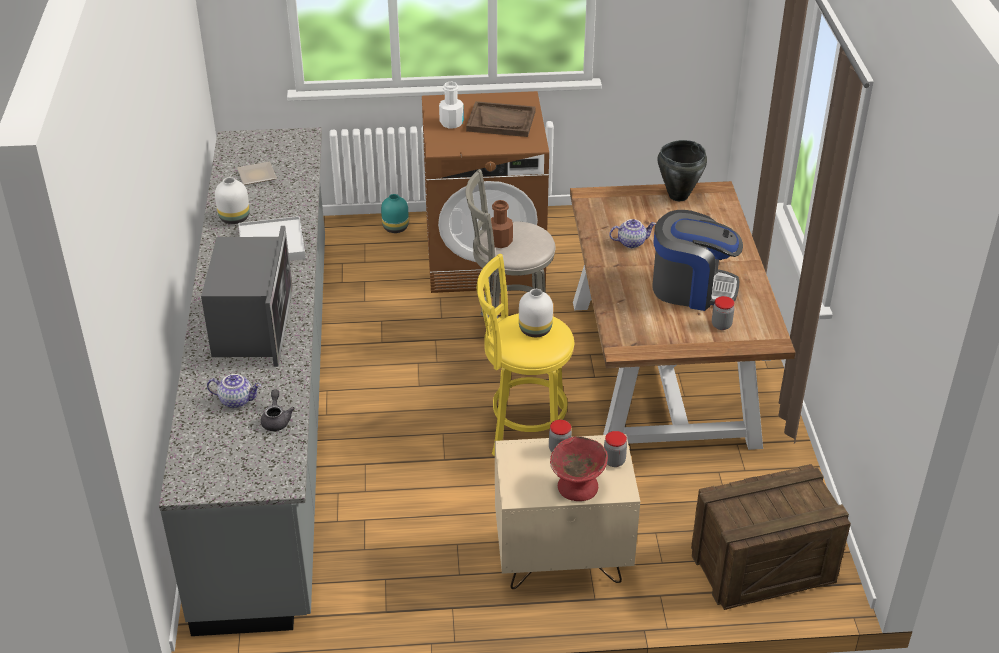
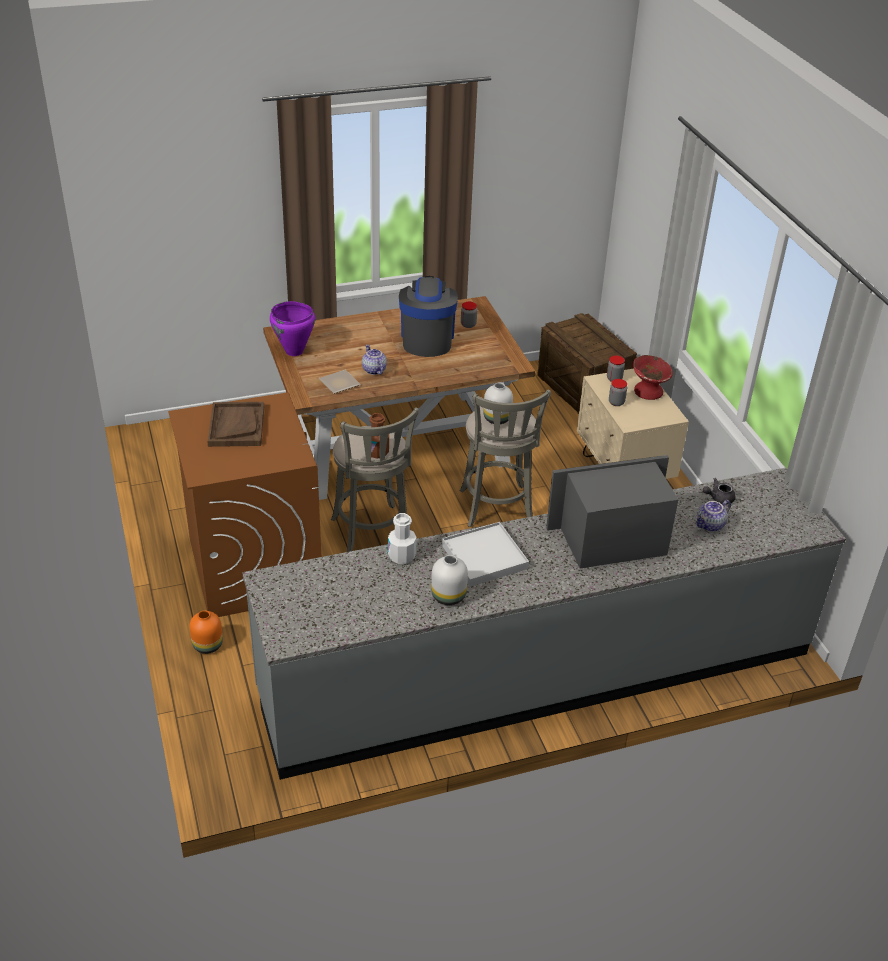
camera: 105 degrees left, 0 degrees up
teapot [207,374,261,408] -> teapot turned 120 degrees counterclockwise [695,500,731,532]
plate [237,161,277,185] -> plate moved to [319,370,361,394]
turquoise vase [381,194,409,233] -> orange vase [189,610,223,654]
white bottle [439,82,464,129] -> white bottle moved to [388,513,417,564]
yellow stool [477,254,574,456] -> grey stool [460,390,551,527]
black cooking pot [657,140,707,201] -> purple cooking pot [270,301,315,356]

